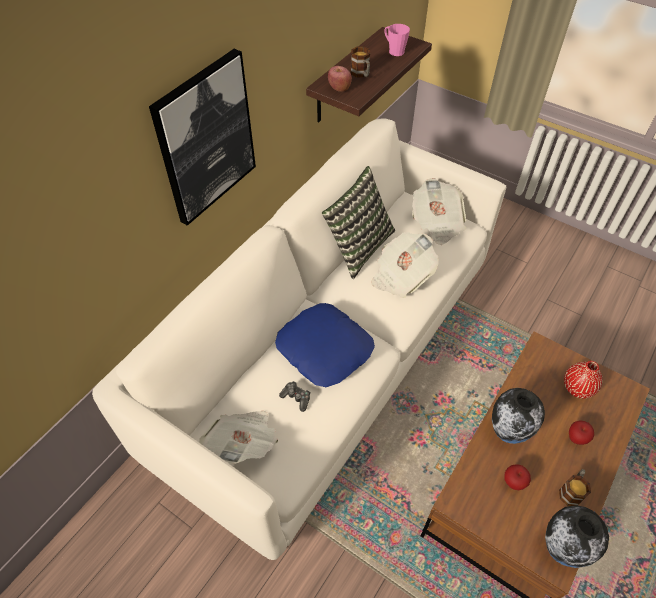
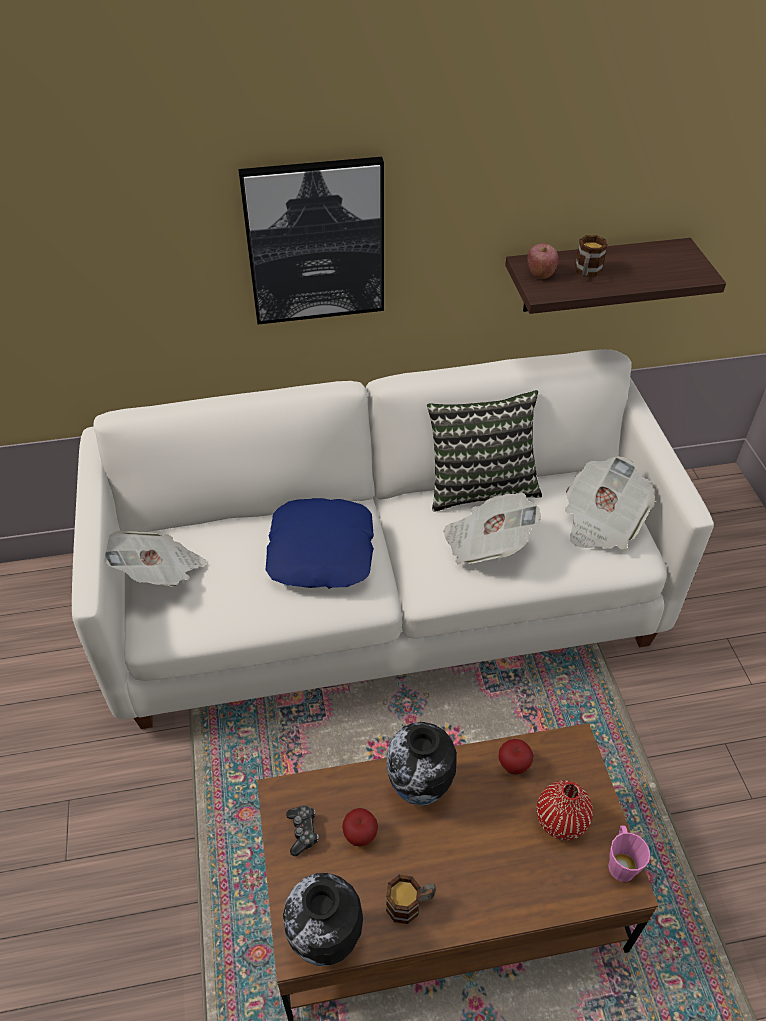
camera: 45 degrees right, 5 degrees down
game controller [279,381,310,412] -> game controller moved to [286,806,319,856]
pink mug [384,24,410,56] -> pink mug moved to [608,826,650,882]
apple [569,421,594,445] -> apple moved to [499,739,533,775]

